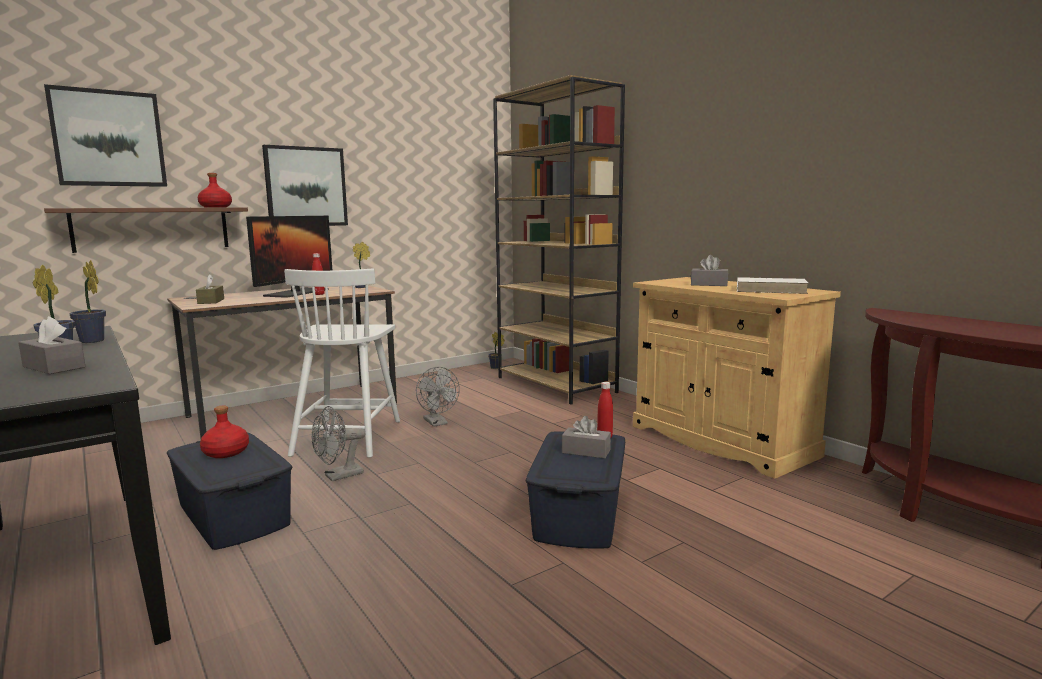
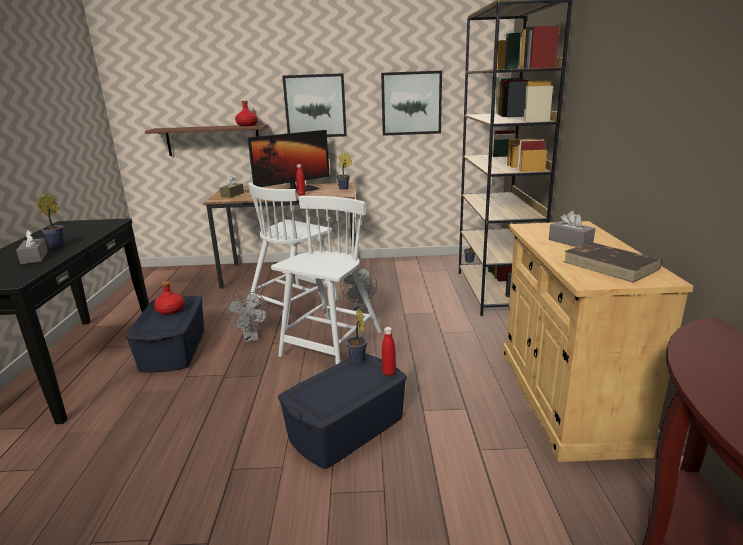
camera: 35 degrees right, 10 degrees up
picture [44,84,167,187] -> picture moved to [381,71,442,136]
potted plant [69,260,106,343] -> potted plant moved to [346,308,367,363]
grey fan [312,406,366,481] -> grey fan turned 105 degrees counterclockwise [226,292,269,342]
grey tissue box [562,416,611,459] -> none
white book [737,277,809,294] -> brown book [563,242,662,283]
none -> white chair [271,196,382,364]

